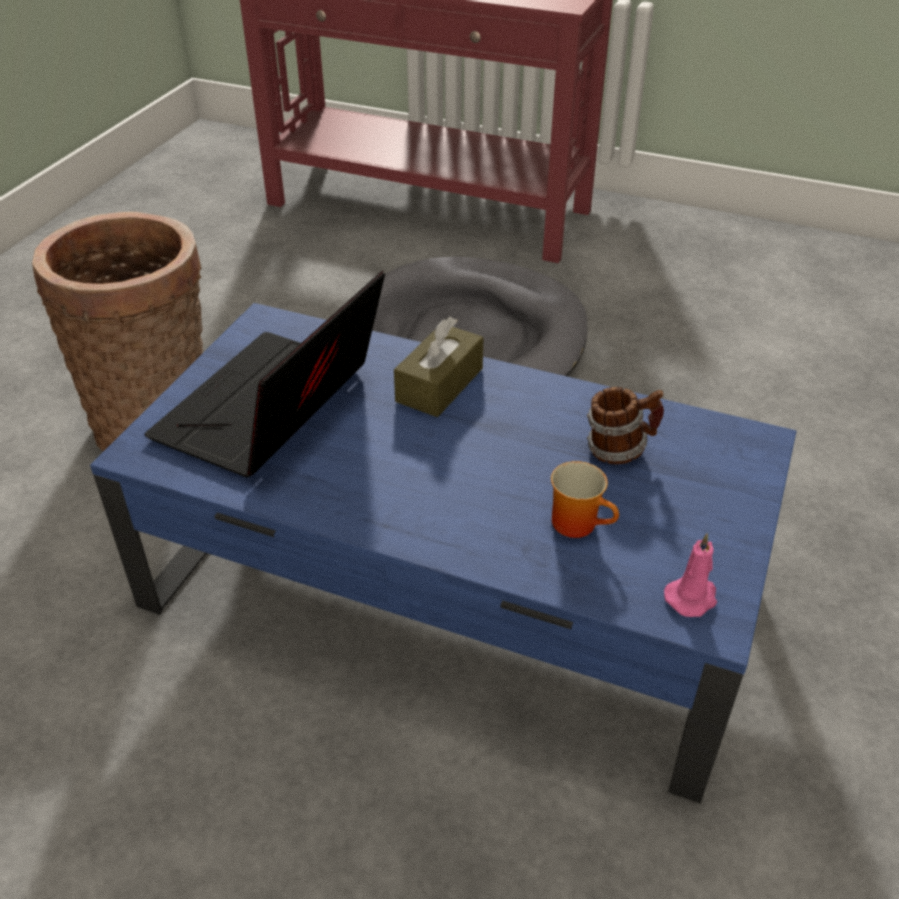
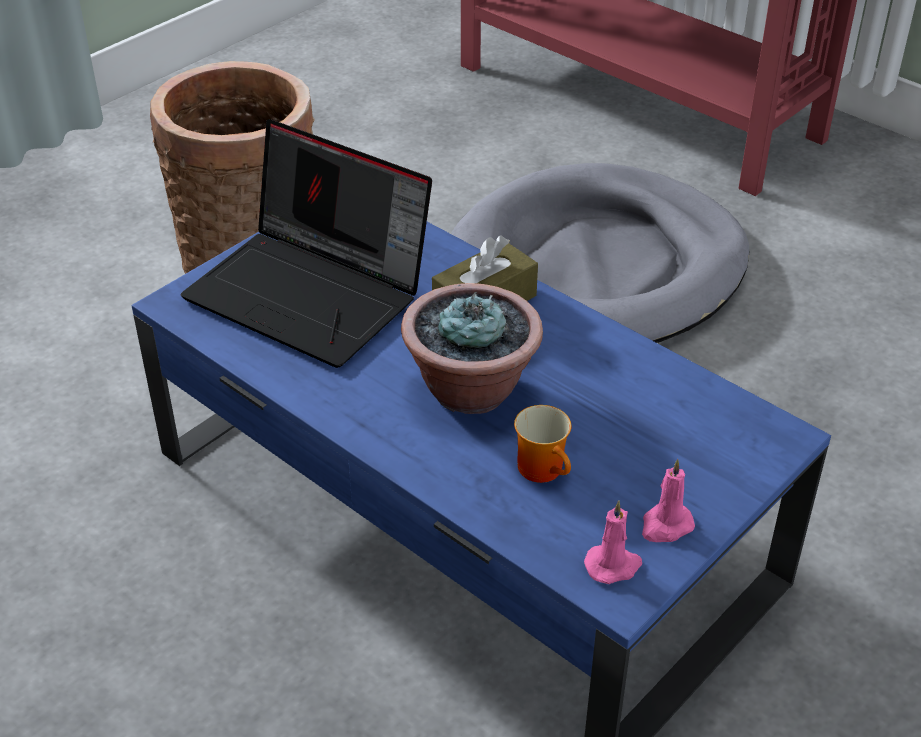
camera: 20 degrees right, 0 degrees up
laptop [144,271,385,477] -> laptop turned 105 degrees counterclockwise [181,119,432,368]
mug [587,387,664,465] -> none
none -> potted plant [401,283,543,414]
none -> pink candle [642,459,695,542]

